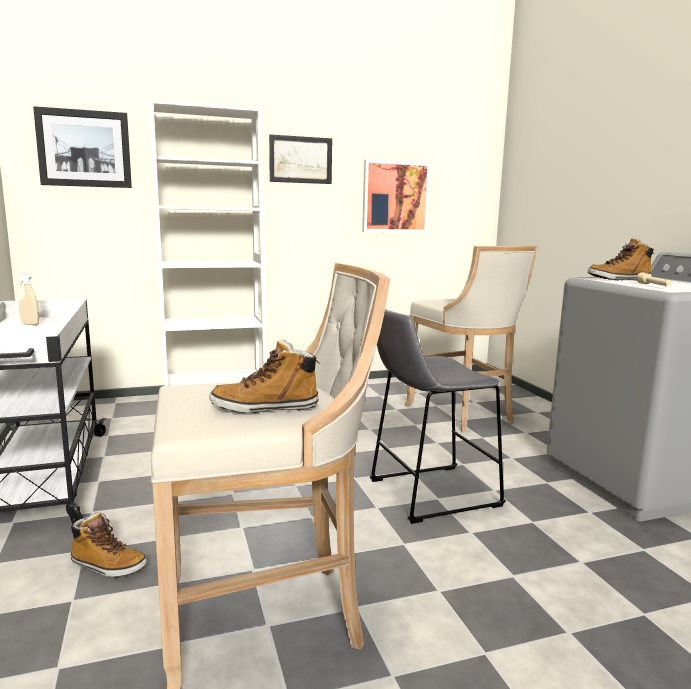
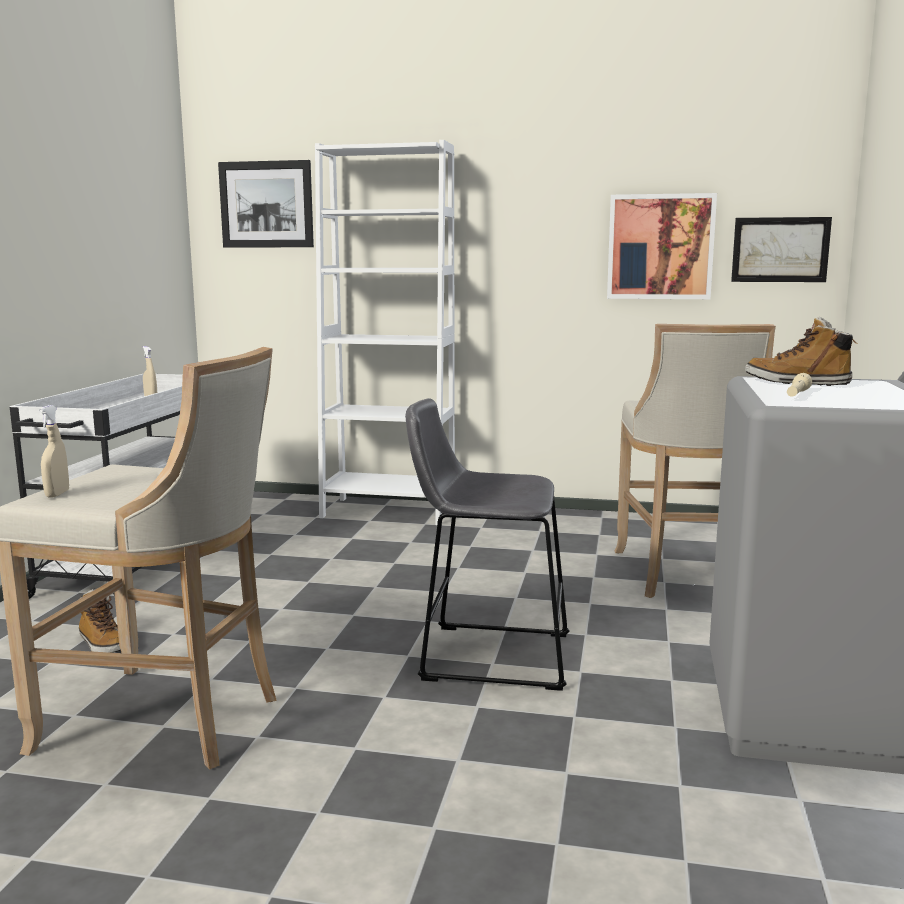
camera: 30 degrees right, 0 degrees up
boot [210,339,320,413] -> none
picture [269,134,332,184] -> picture moved to [731,217,832,282]
none -> beige spray bottle [39,405,69,497]

